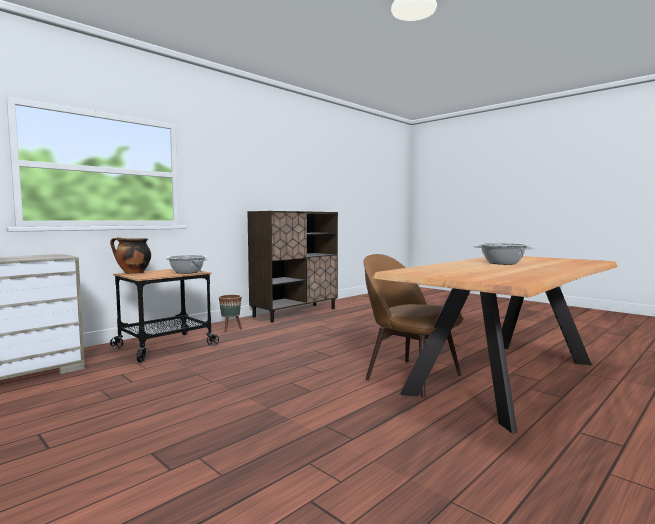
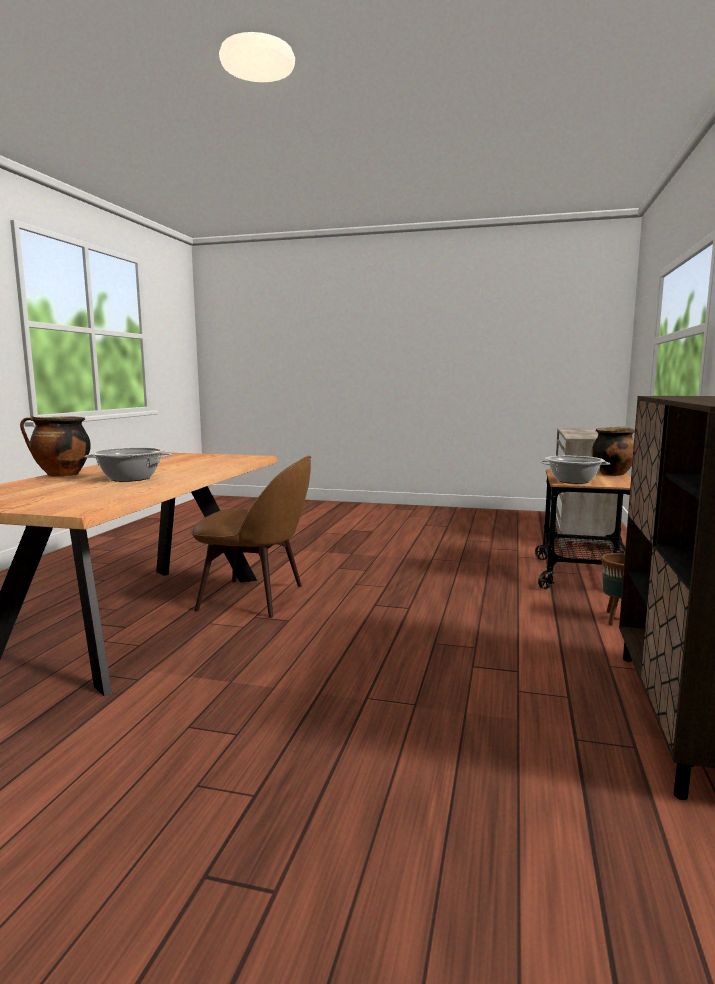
camera: 150 degrees right, 5 degrees up
none -> cooking pot [20,416,91,477]

